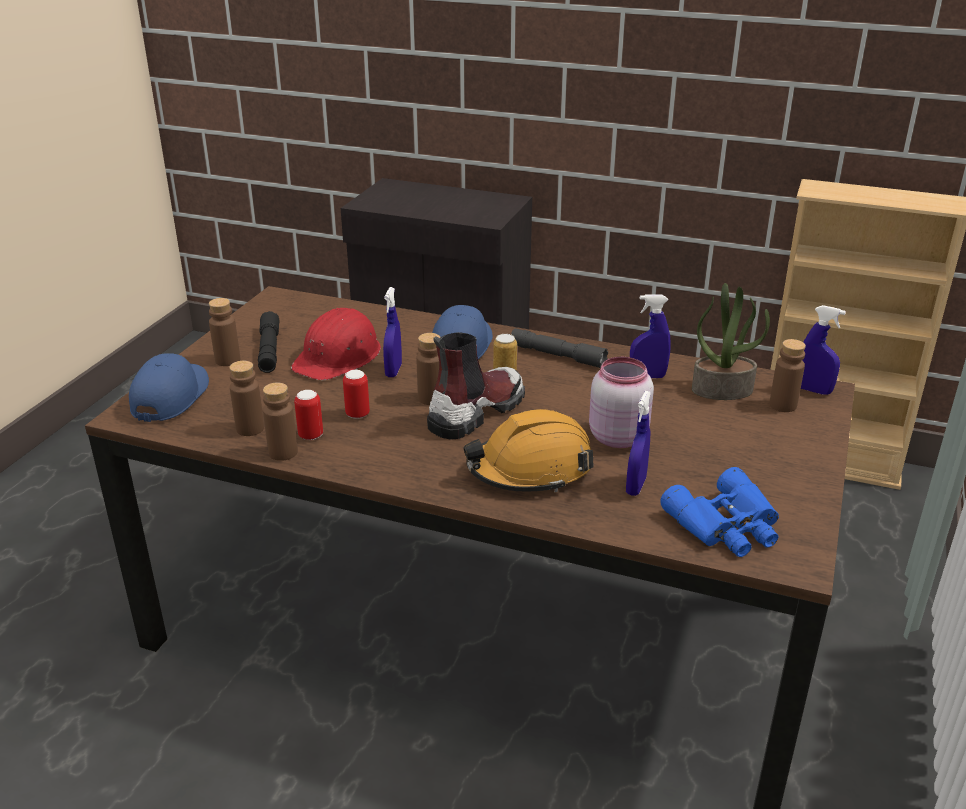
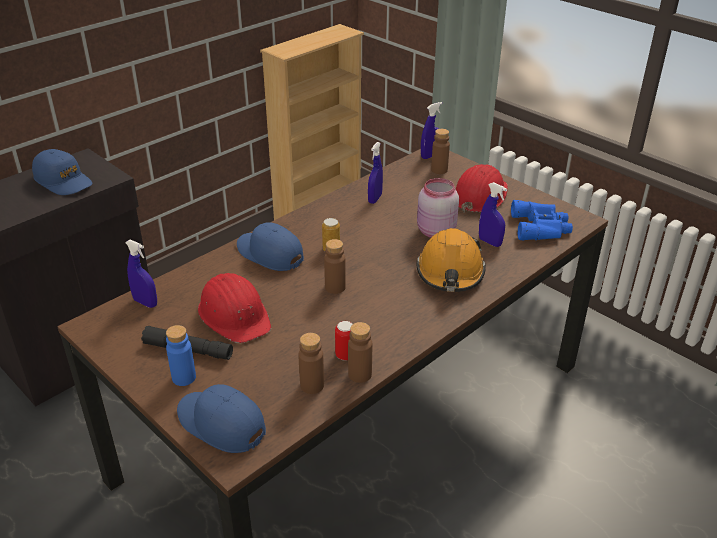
camera: 65 degrees left, 5 degrees up
brown bottle [209,298,240,366] -> blue bottle [166,325,196,386]
can [343,370,370,419] -> none
blue spray bottle [383,287,402,377] -> blue spray bottle moved to [125,240,157,308]
boot [427,332,525,440] -> none
grey flashlight [511,328,608,368] -> none
potted plant [692,283,770,400] -> none
none -> blue cap [32,149,92,195]
none -> red hard hat [456,164,508,213]

